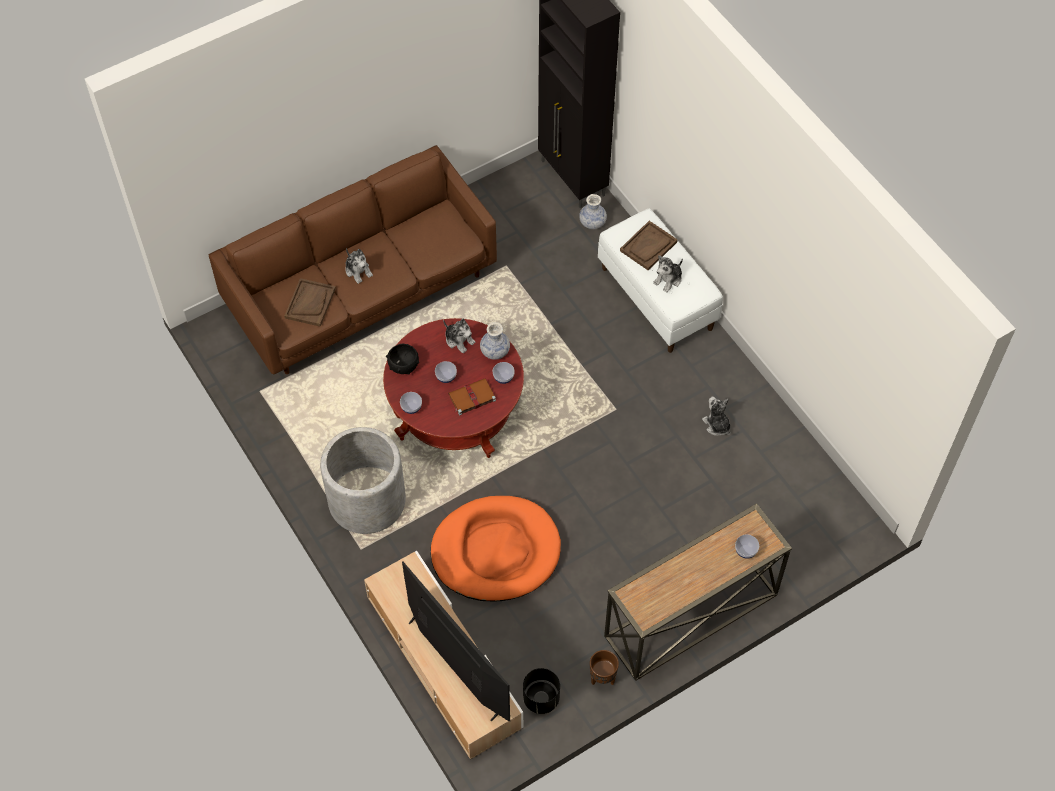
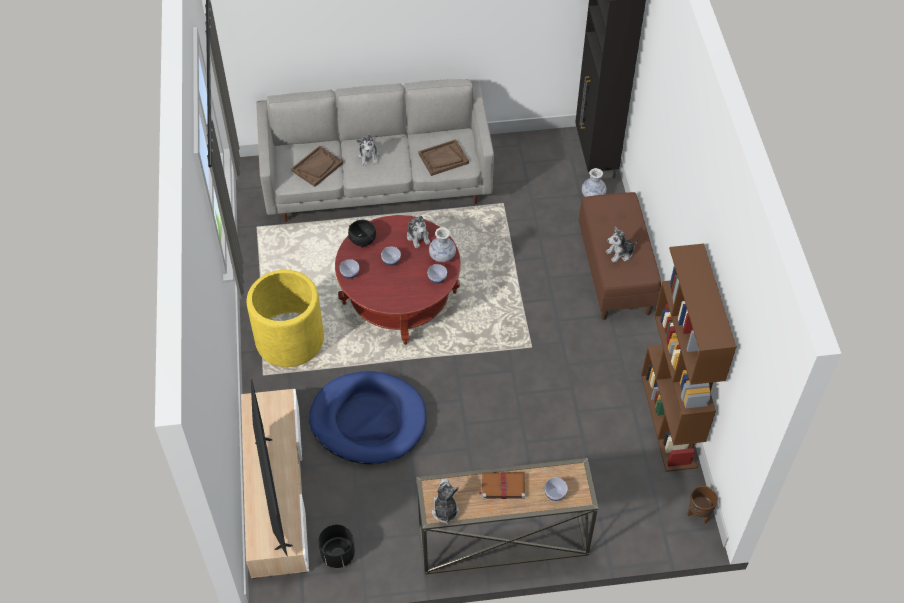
camera: 25 degrees right, 5 degrees down
brown sofa [209,145,497,374] -> grey sofa [256,79,494,222]
grey planter [320,427,406,534] -> yellow planter [247,270,324,367]
orange dog bed [431,496,561,602] -> blue dog bed [309,371,426,464]
brown book [448,379,496,415] -> brown book moved to [479,472,525,499]
brown planter [590,650,619,685] -> brown planter moved to [687,486,718,523]
white bench [598,209,723,353] -> brown bench [579,192,661,320]
brown tray [620,221,678,270] -> brown tray moved to [418,139,469,176]
plush toy [702,397,731,436] -> plush toy moved to [432,478,459,525]
none -> brown bookcase [641,244,737,472]

